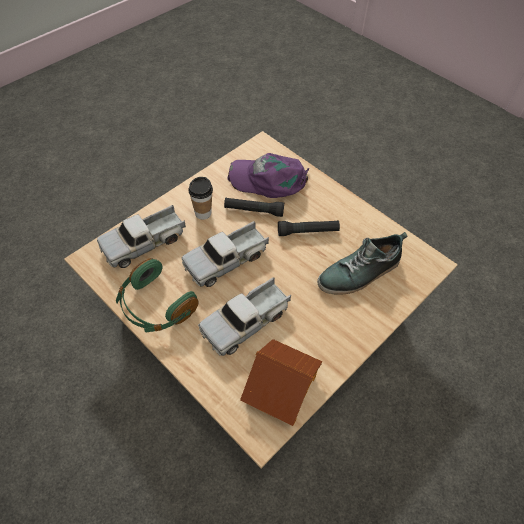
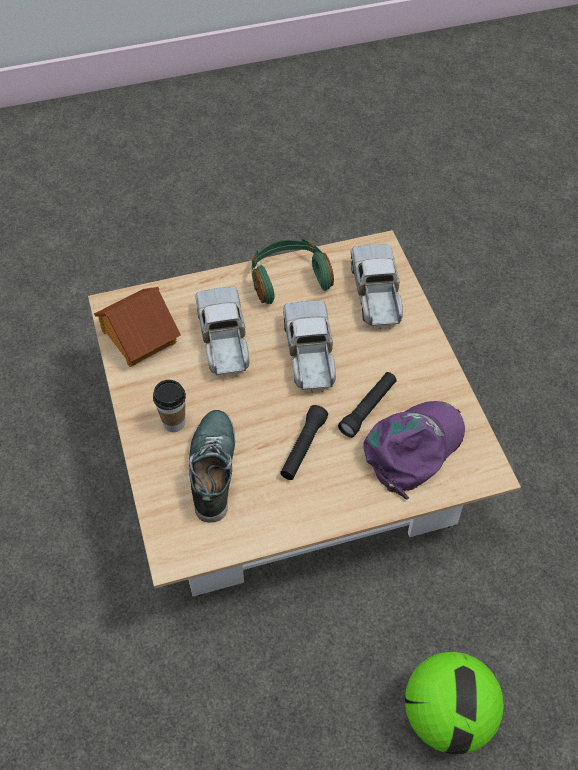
camera: 120 degrees right, 0 degrees up
cup [189,177,213,220] -> cup moved to [153,380,186,432]
none -> football [405,652,504,754]

